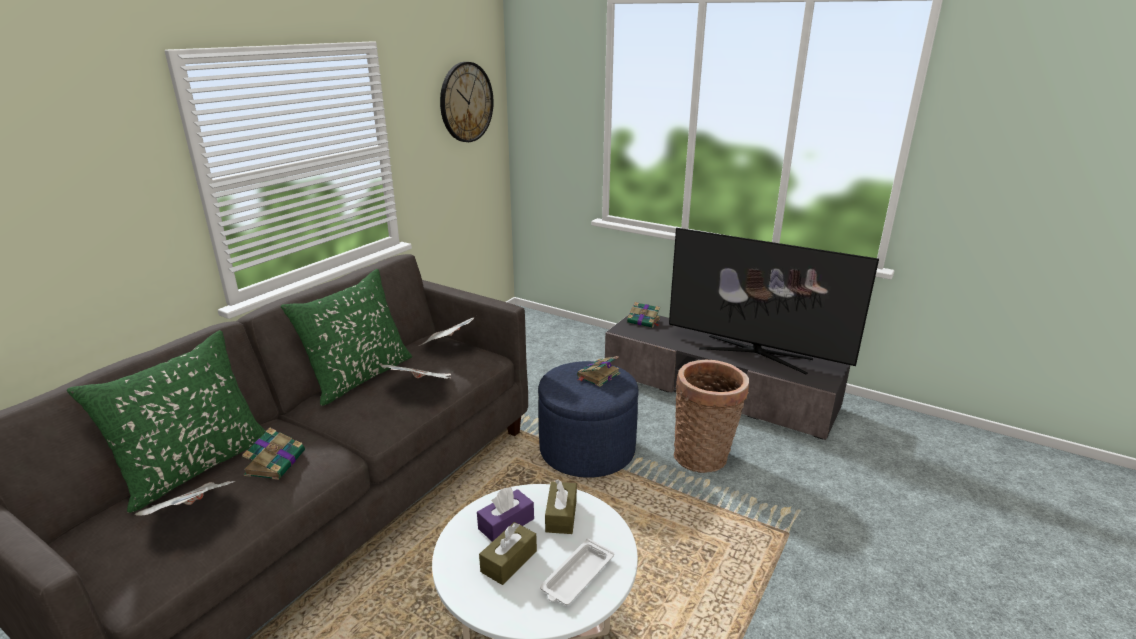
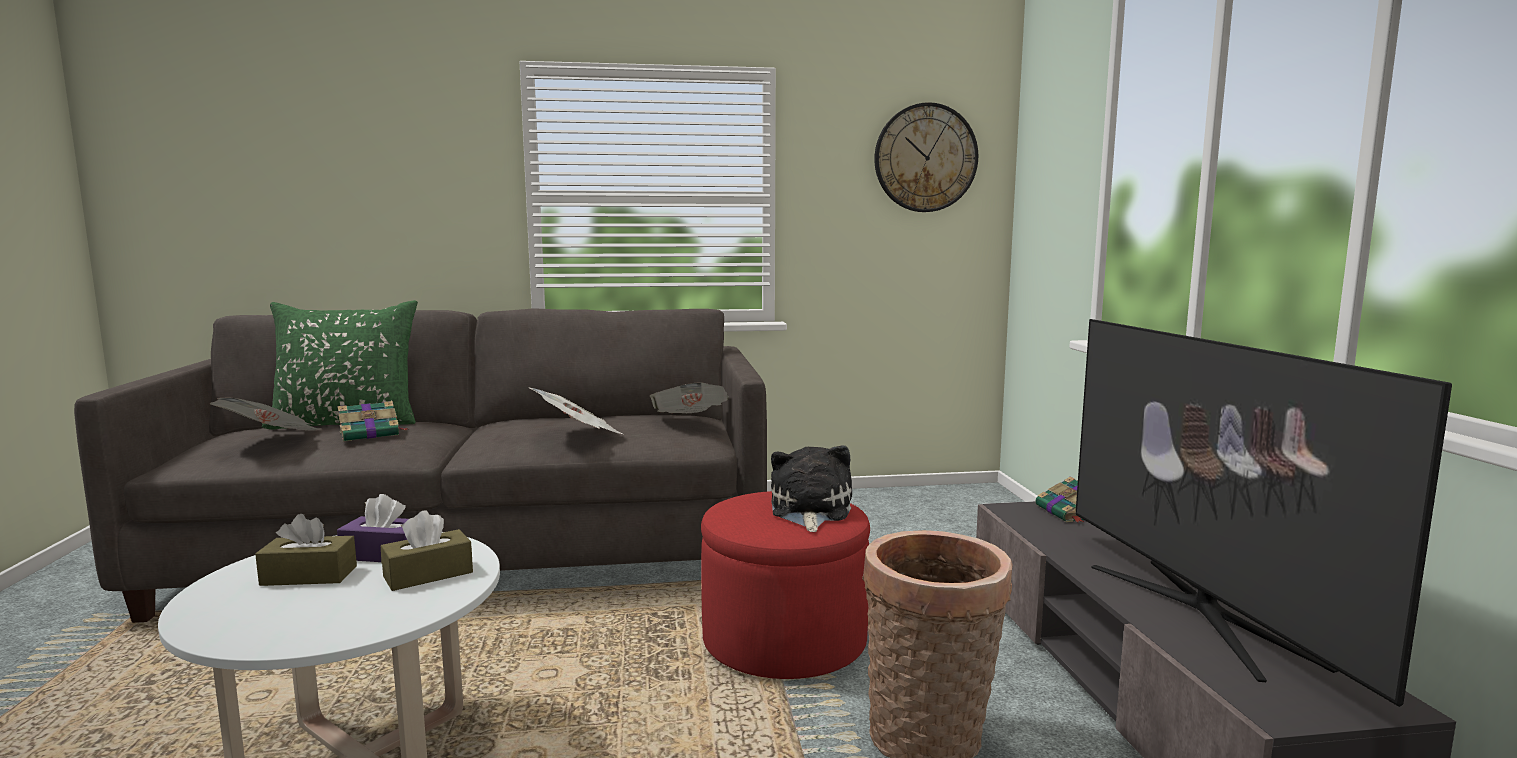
camera: 50 degrees right, 15 degrees down
green pillow [281,269,412,406] -> none
blue ottoman [538,361,639,478] -> red ottoman [701,491,870,679]
white tray [540,538,614,605] -> none
book [577,356,620,387] -> plush toy [771,445,852,532]

